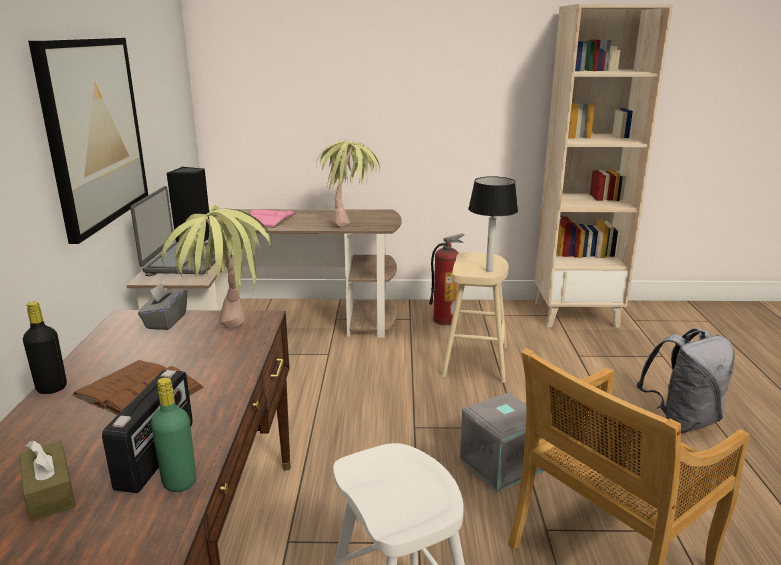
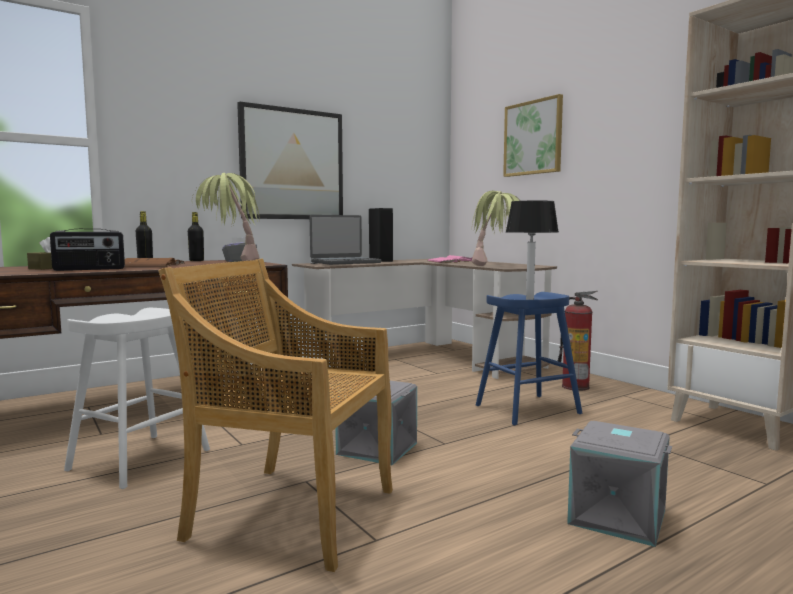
camera: 55 degrees right, 15 degrees down
green bottle [151,377,196,492] -> none
beige stool [441,252,509,383] -> blue stool [476,292,582,425]
grey backpack [636,328,735,433] -> grey storage box [567,421,672,547]
none -> black bottle [188,212,204,261]
none -> picture [503,94,563,177]

